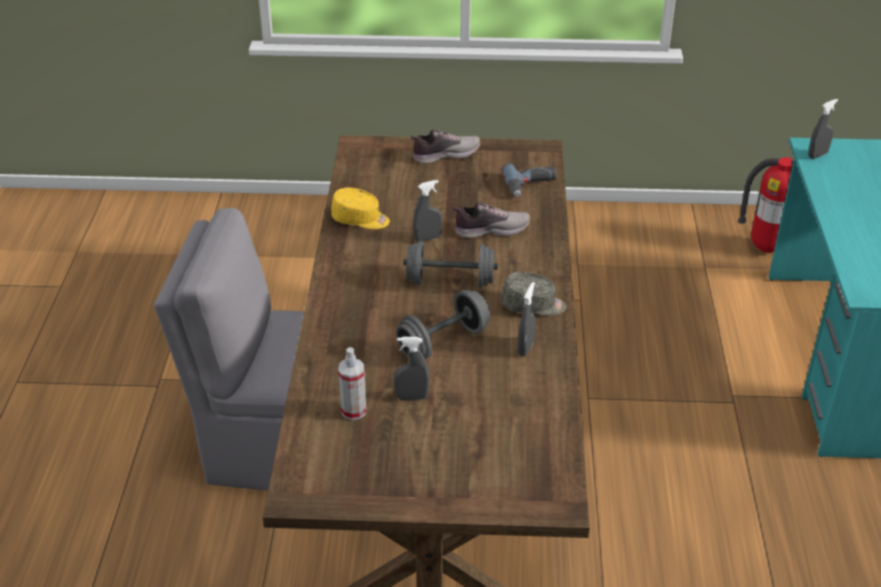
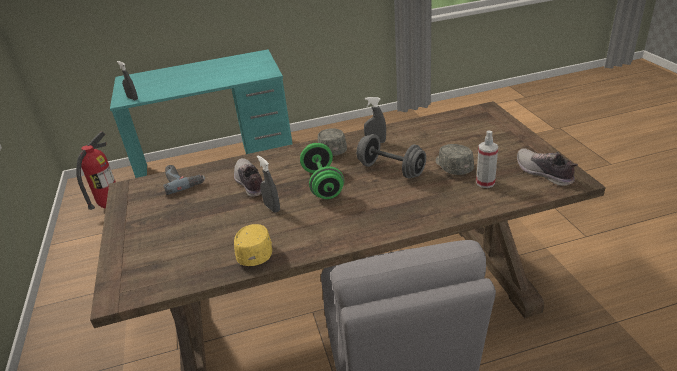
camera: 105 degrees left, 5 degrees down
grey spray bottle [394,337,430,400] -> grey cap [436,144,474,175]
grey dumbbell [403,241,498,288] -> green dumbbell [300,143,344,199]
shoe [411,129,481,164] -> shoe moved to [517,148,578,186]

